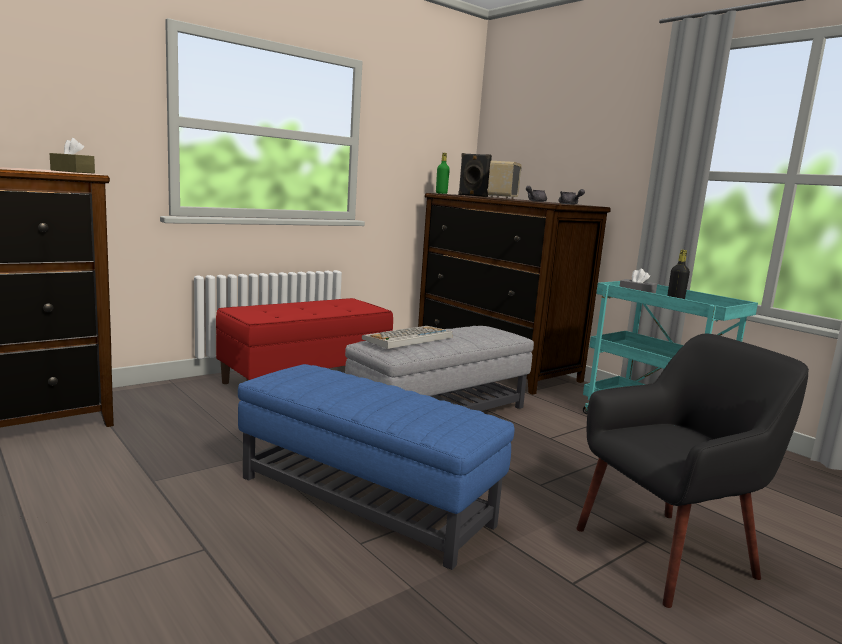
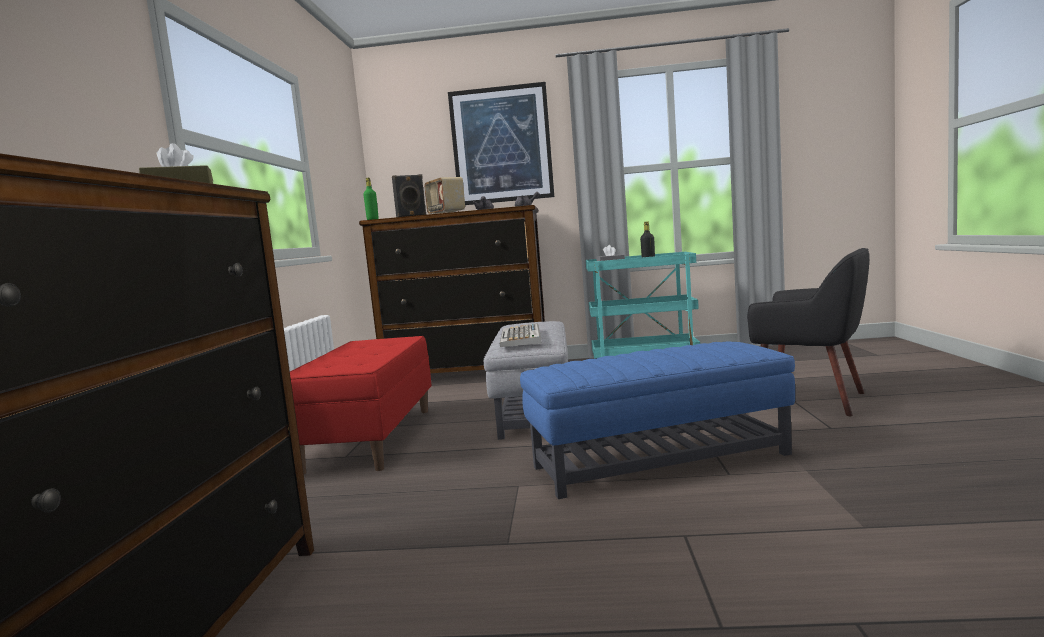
camera: 45 degrees left, 5 degrees down
black armchair [576,334,809,608] -> black armchair turned 105 degrees clockwise [748,248,869,416]
none -> picture [448,82,554,205]

